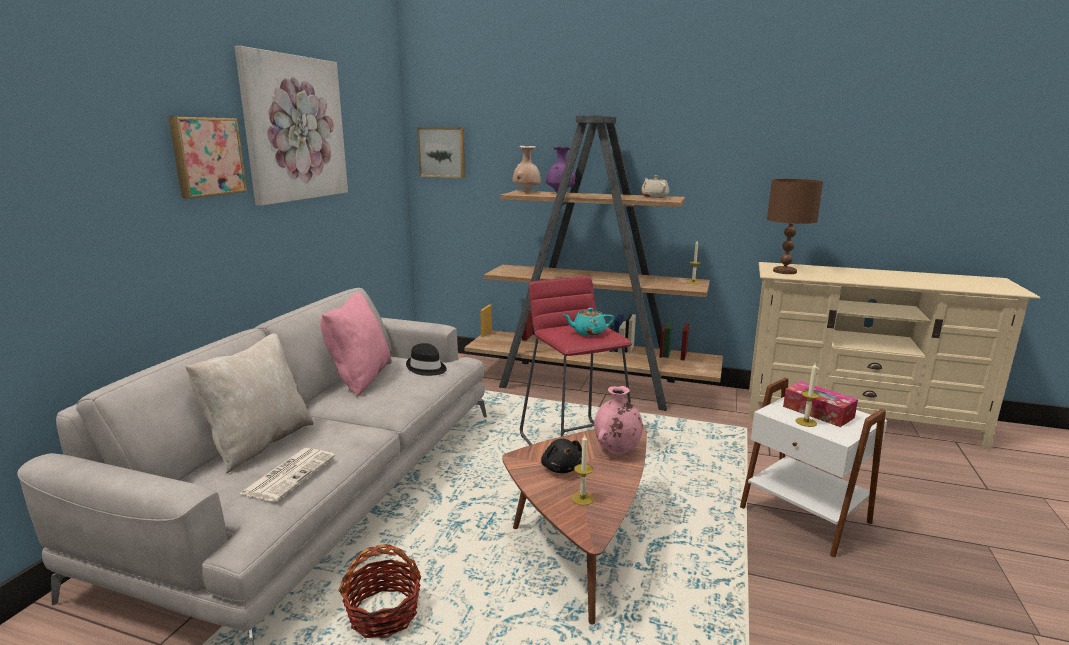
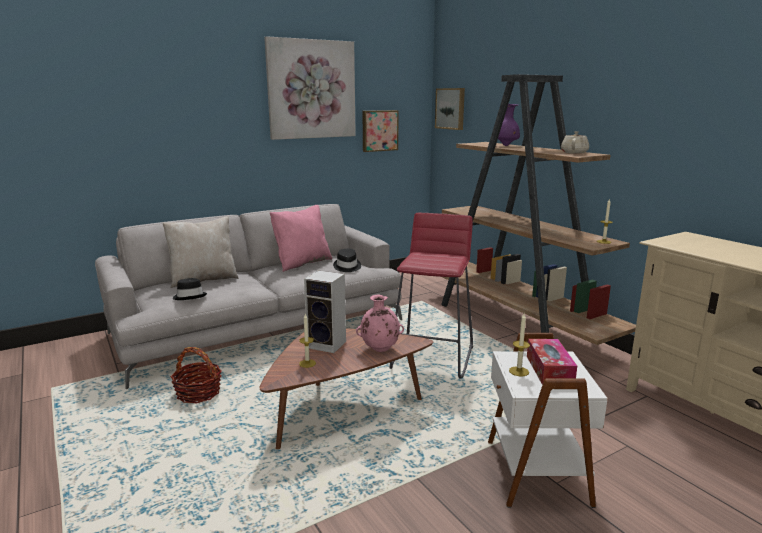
camera: 40 degrees right, 0 degrees up
picture [168,117,247,199] -> picture moved to [362,110,399,152]
newspaper [240,448,335,502] -> black hat [172,278,207,300]
beige vase [513,146,541,192] -> none
black plush toy [541,439,582,473] -> speaker [304,270,346,353]
turquoise teapot [563,308,614,336] -> none
brown table lamp [767,179,823,274] -> none

